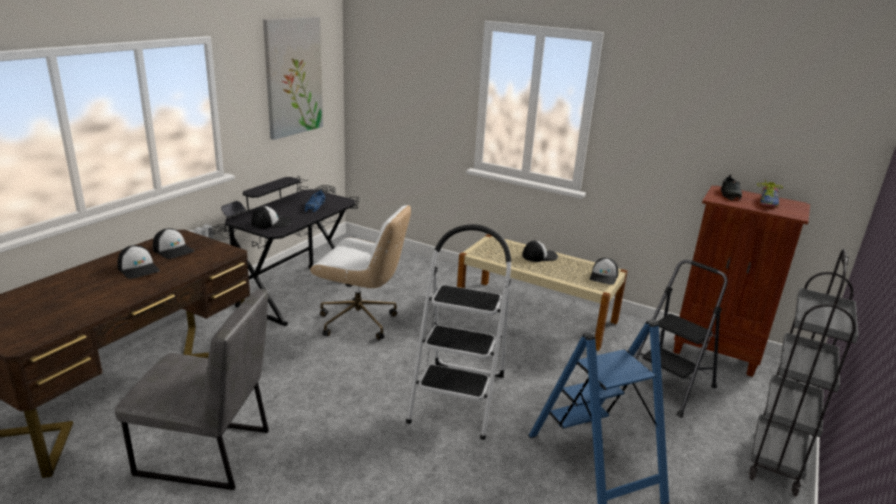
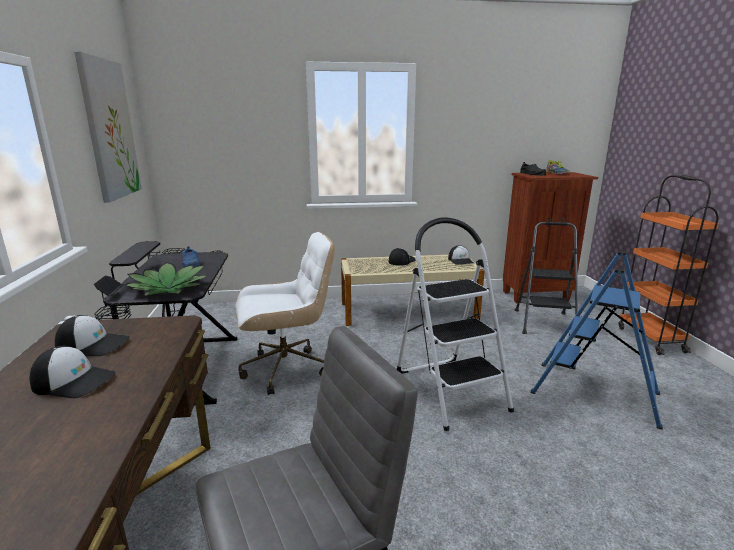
camera: 35 degrees left, 5 degrees down
cap [251,206,291,229] -> potted plant [125,262,207,296]
grey cart [749,249,859,496] -> orange cart [618,175,719,355]

